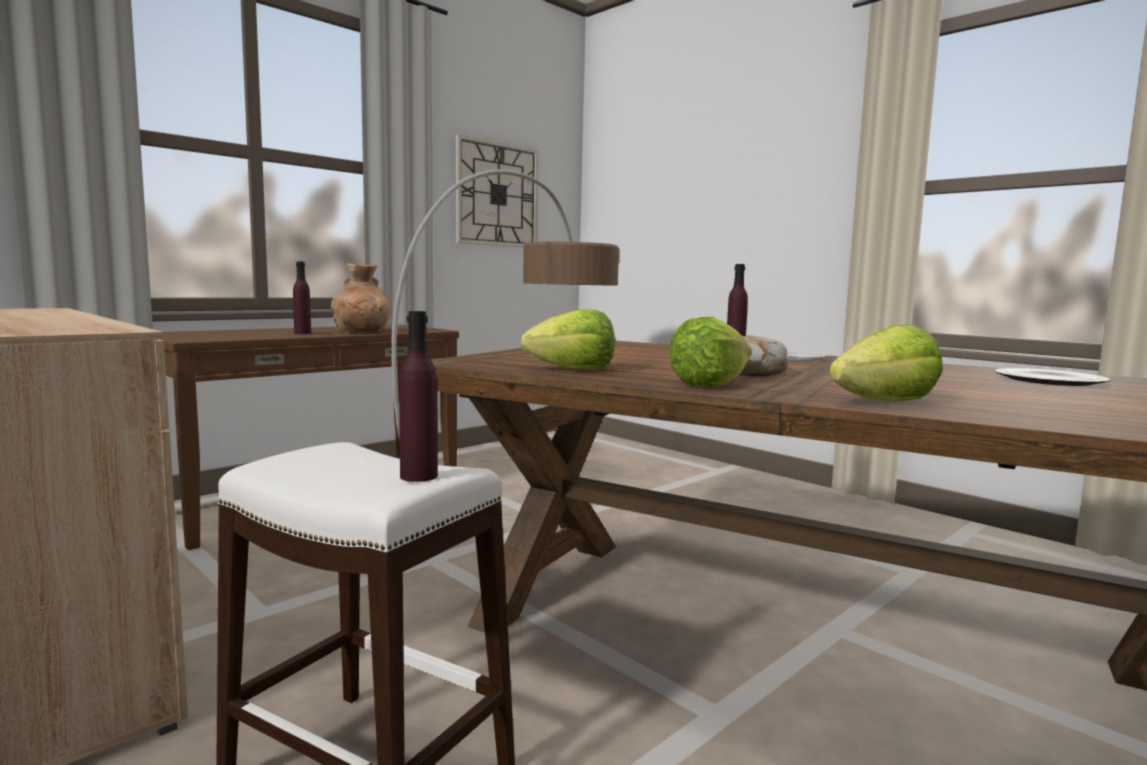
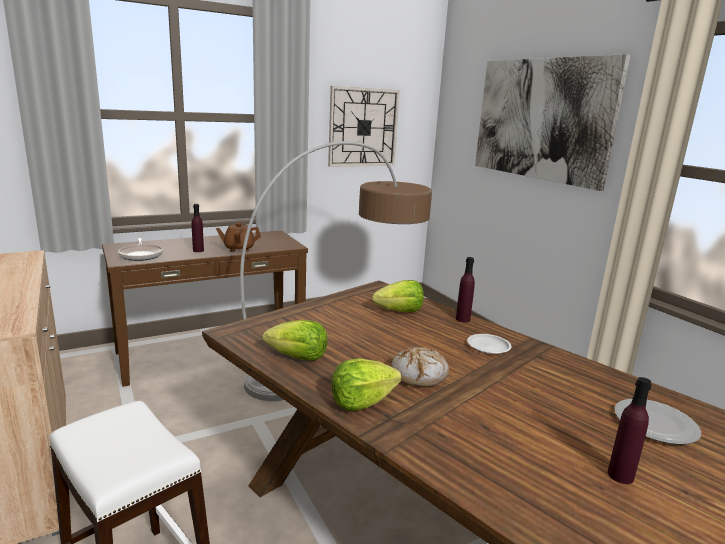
camera: 15 degrees right, 10 degrees up
brown vase [331,263,391,332] -> brown teapot [216,222,261,252]
purple bottle [399,311,438,482] -> purple bottle moved to [607,377,652,484]
lettuce [830,325,943,402] -> lettuce moved to [372,280,424,312]
none -> frying pan [118,238,163,261]
none -> picture [475,54,631,191]

